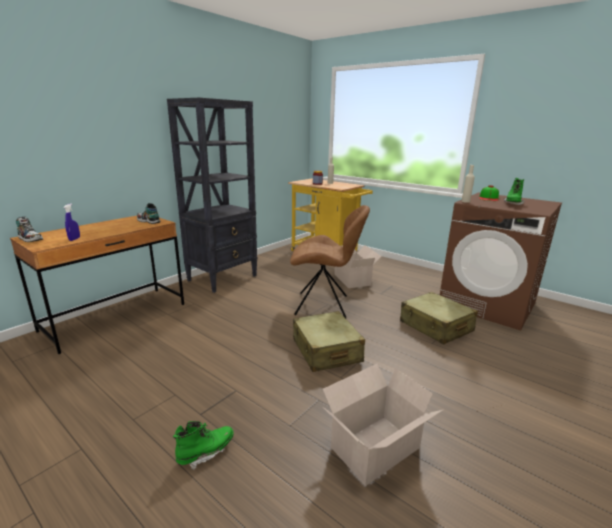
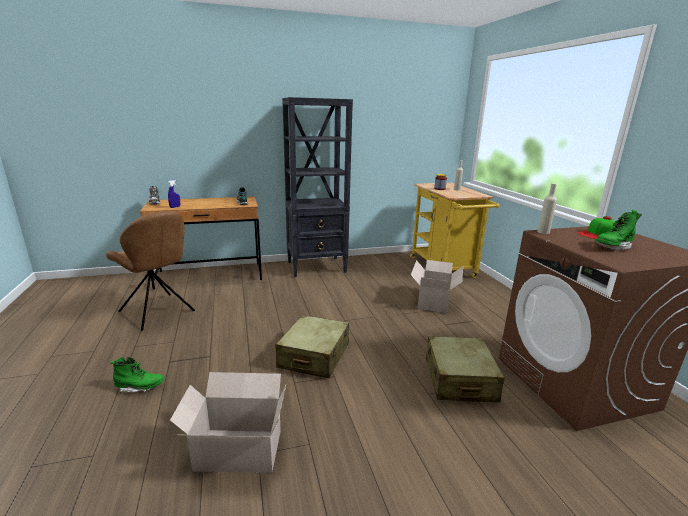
camera: 35 degrees right, 0 degrees up
brown chair [290,205,370,318] -> brown chair moved to [106,211,195,331]

